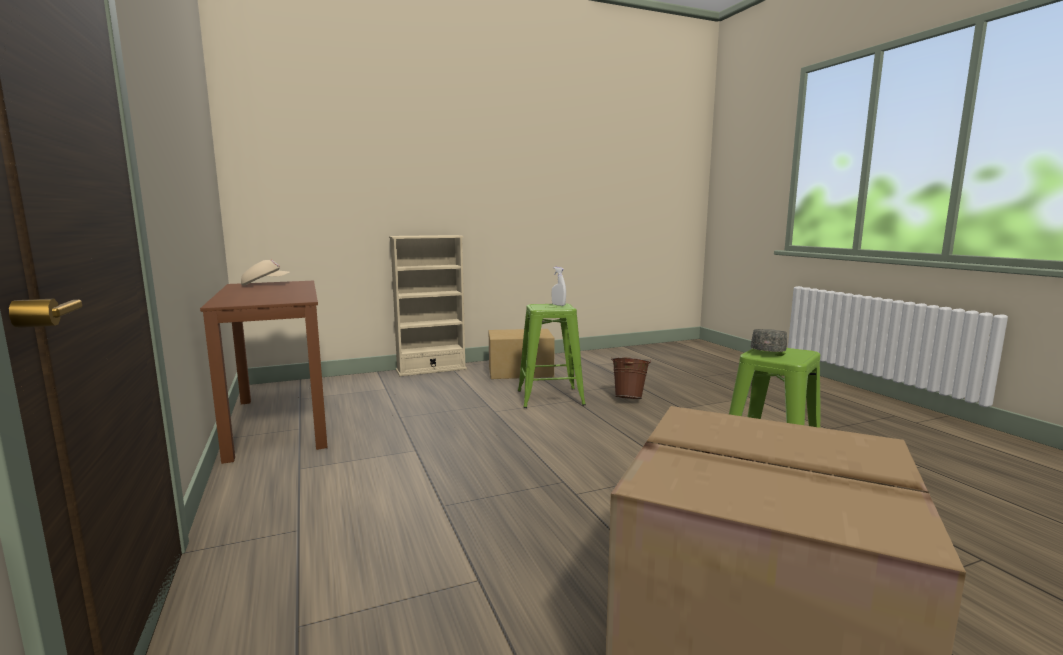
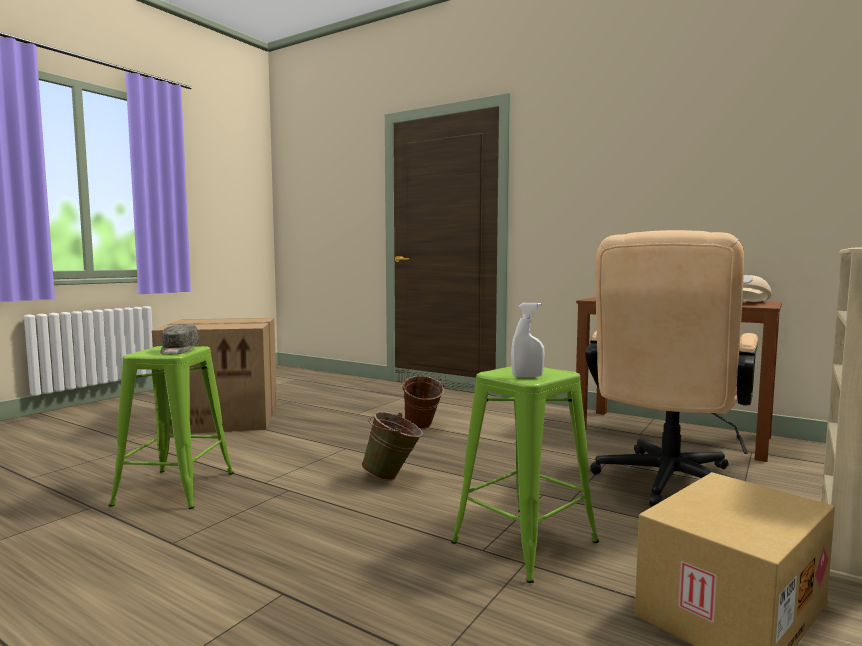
camera: 145 degrees right, 5 degrees down
brown bucket [611,357,651,399] -> brown bucket moved to [401,376,444,429]
none -> green bucket [362,412,423,481]
none -> beige office chair [585,230,758,507]

